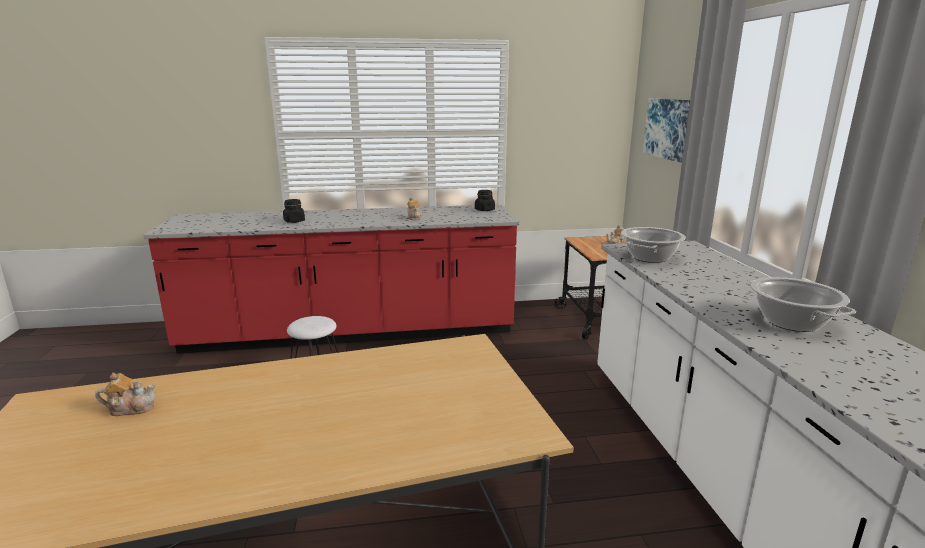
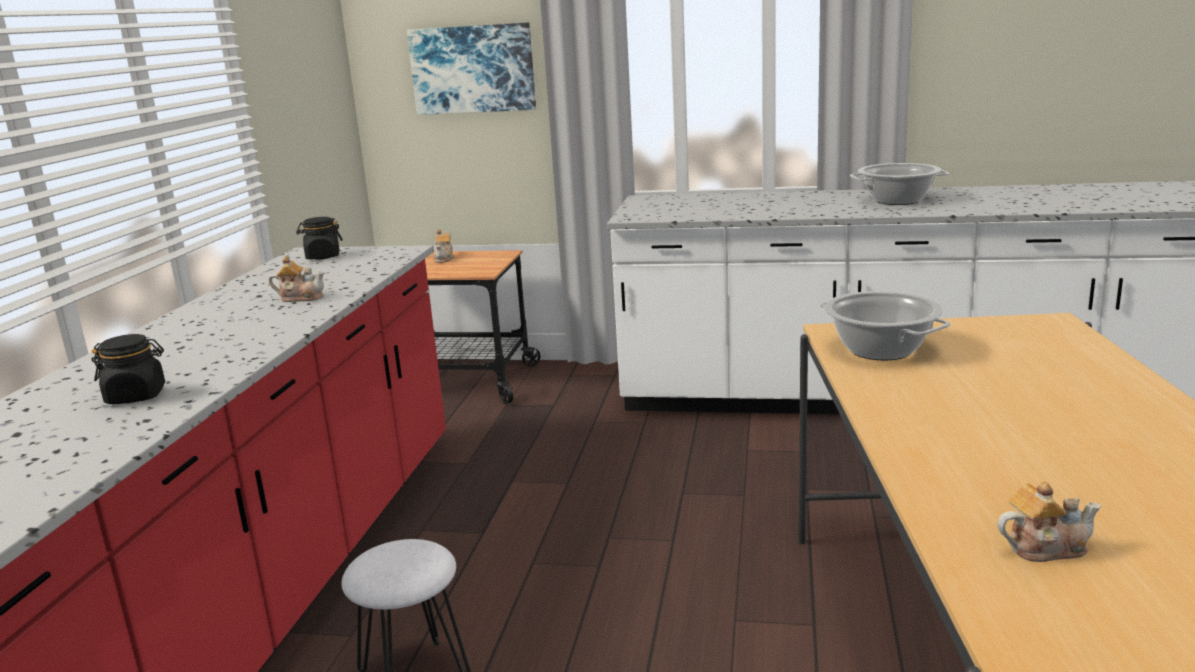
camera: 70 degrees left, 0 degrees up
teapot [95,373,156,416] -> teapot turned 75 degrees clockwise [997,482,1101,562]
cooking pot [621,227,686,263] -> cooking pot moved to [819,291,950,360]

